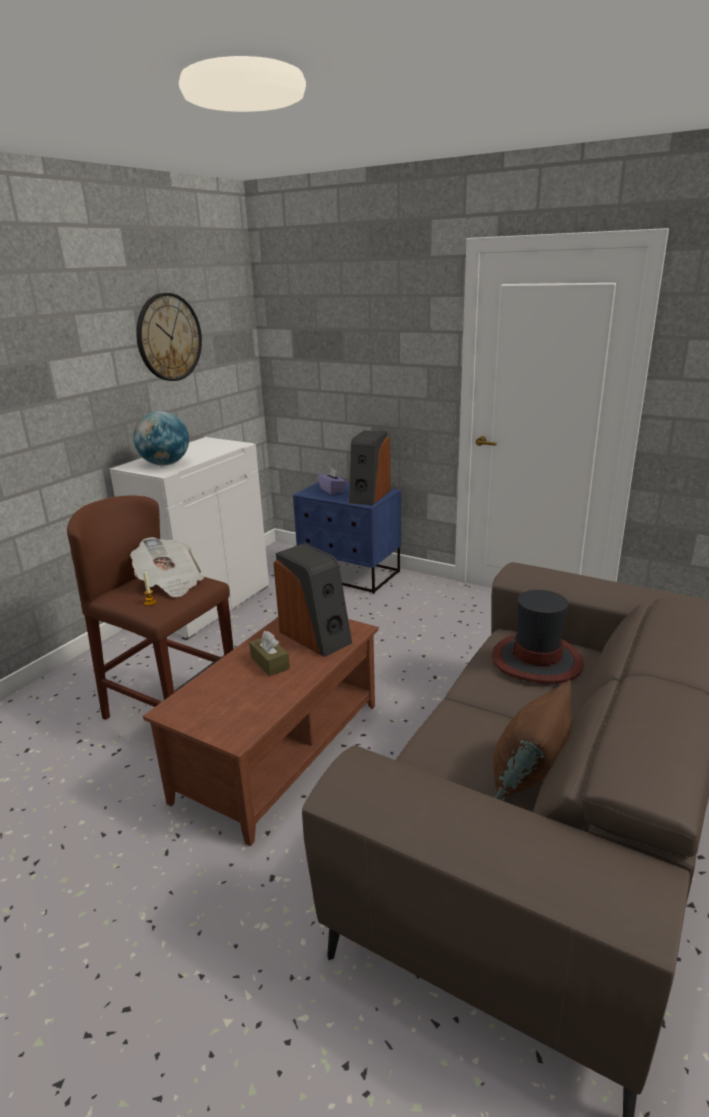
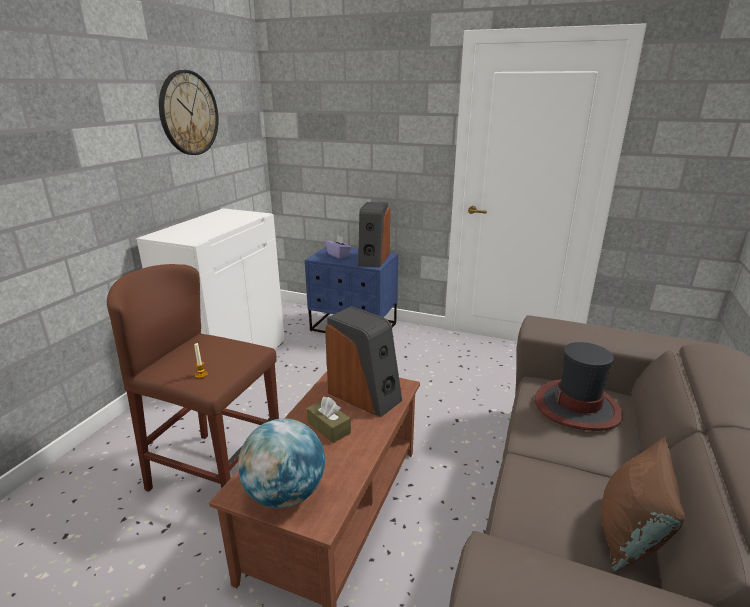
camera: 10 degrees left, 0 degrees up
newspaper [130,537,204,597] -> none
globe [133,411,189,465] -> globe moved to [238,418,325,508]

